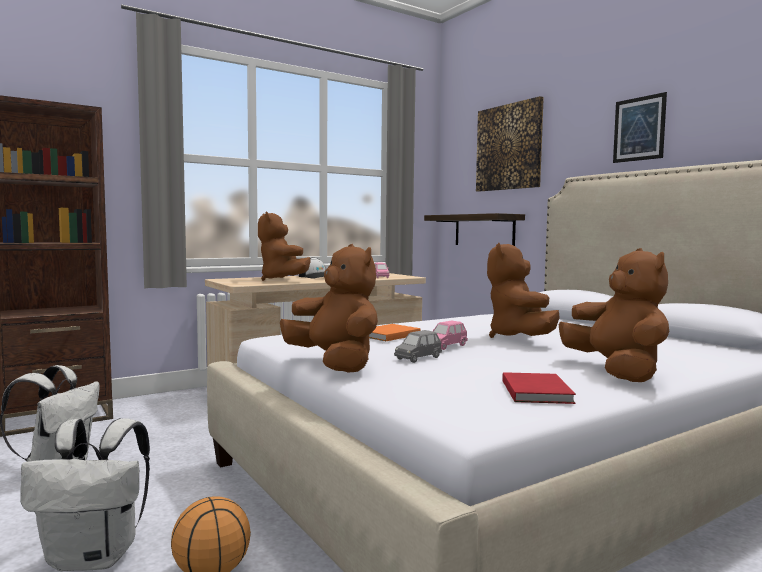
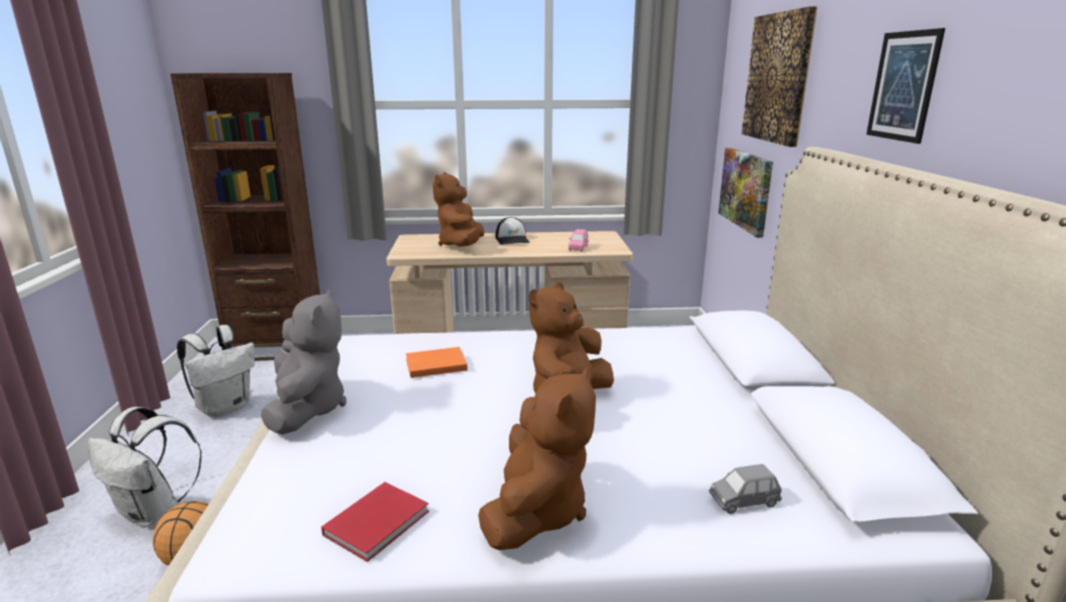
camera: 30 degrees right, 15 degrees up
brown plush toy [280,244,378,373] -> grey plush toy [261,289,347,435]
grey toy car [394,330,442,363] -> grey toy car moved to [709,464,782,514]
shelf [424,213,525,246] -> picture [718,148,773,238]
pink toy car [433,321,468,350] -> none

